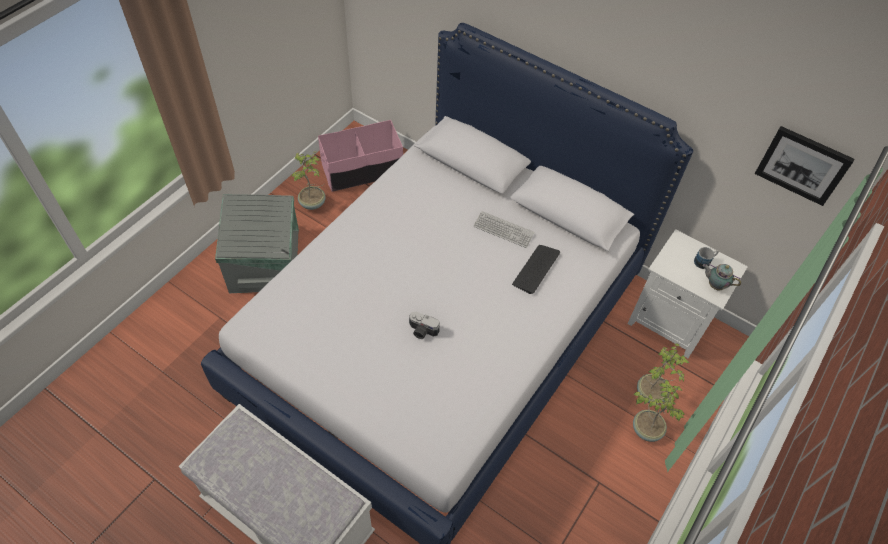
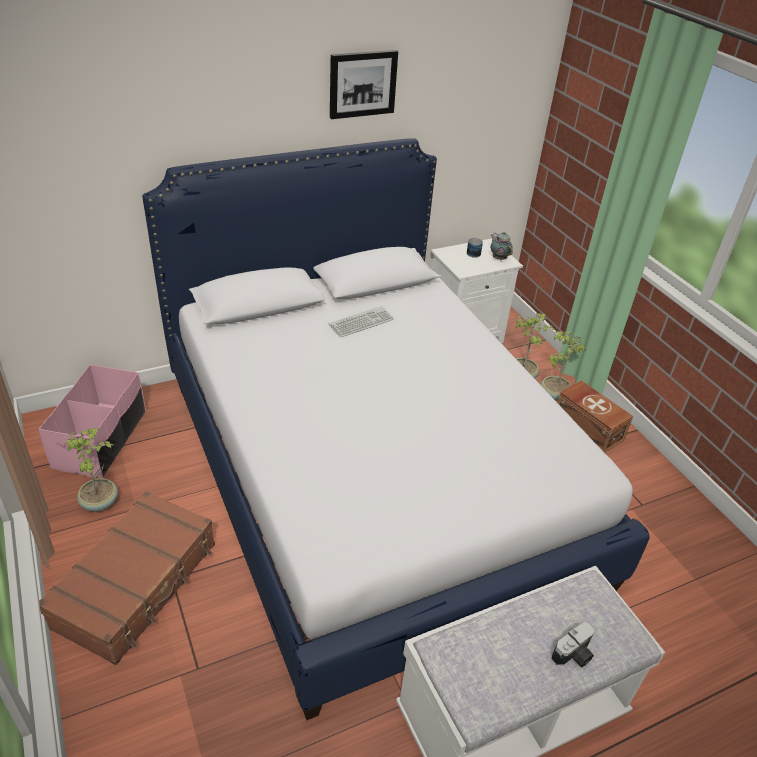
camera: 60 degrees left, 15 degrees down
grey storage box [215,194,299,293] -> brown suitcase [39,491,215,665]
camera [409,312,440,339] -> camera moved to [551,622,594,668]
keyboard [512,245,560,294] -> none
teapot [703,264,741,290] -> teapot turned 90 degrees clockwise [491,232,513,260]
picture [755,126,855,206] -> picture moved to [330,50,398,119]
none -> brown storage box [557,380,633,453]

